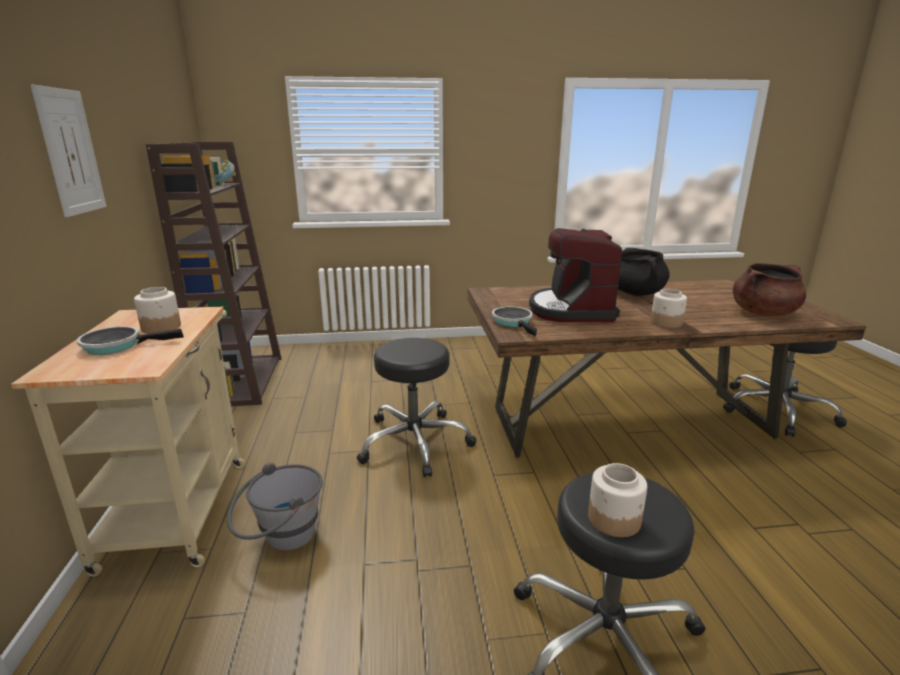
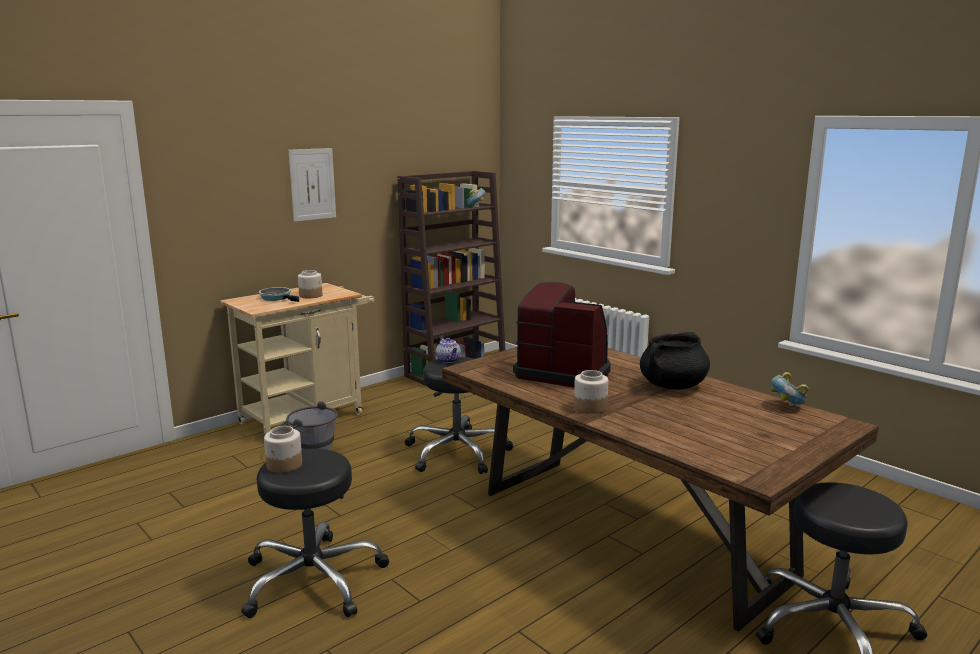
camera: 55 degrees right, 5 degrees down
frying pan [492,307,537,337] -> none
coffee machine [529,228,622,322] -> coffee machine turned 60 degrees clockwise [513,282,611,387]
brown cooking pot [733,263,806,316] -> none
none -> teapot [436,337,461,363]
none -> bowl [770,372,809,406]

